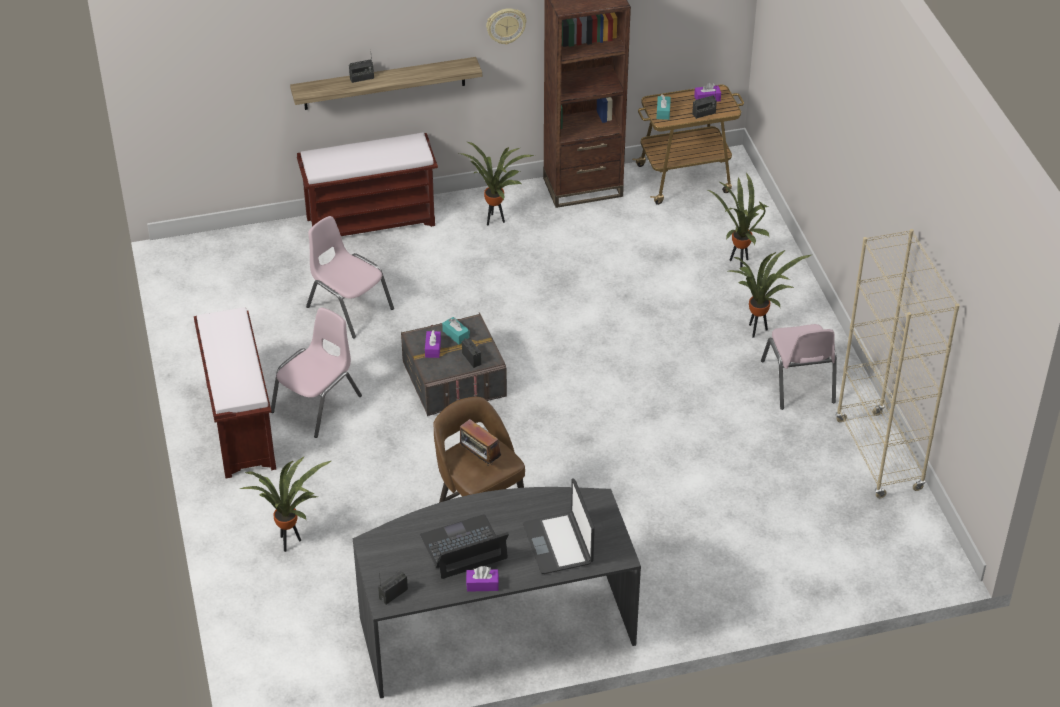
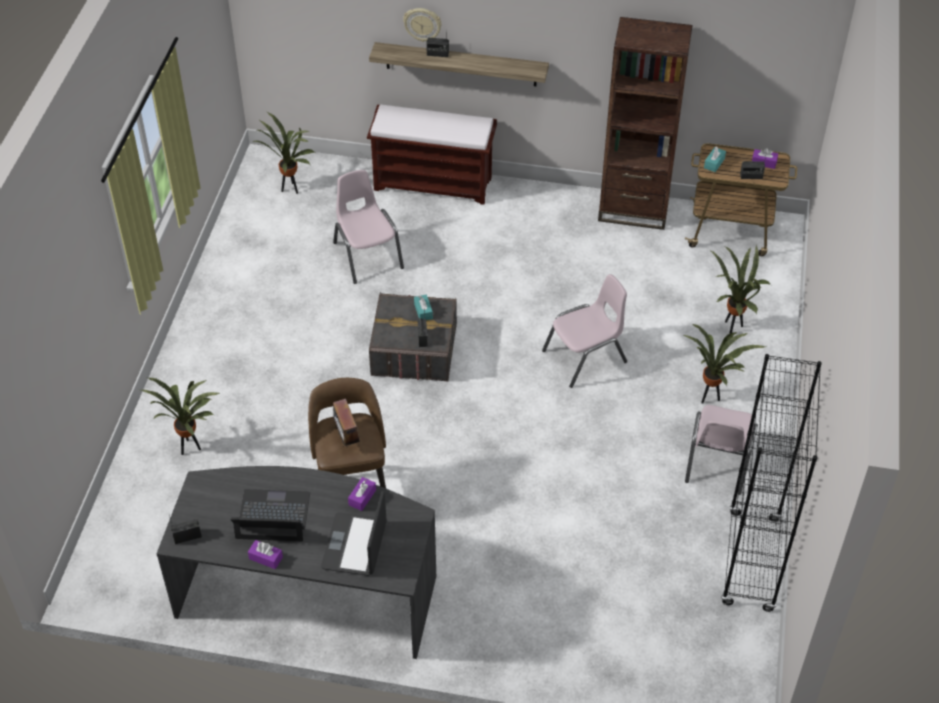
camera: 25 degrees right, 5 degrees up
brown bench [194,307,276,478] -> none
pink chair [271,307,362,438] -> pink chair moved to [542,274,627,388]
purple tissue box [425,330,441,358] -> purple tissue box moved to [348,477,376,511]
potted plant [459,142,535,225] -> potted plant moved to [253,112,315,194]
wall clock [486,8,527,45] -> wall clock moved to [403,8,442,42]
beige bookcase [836,229,960,498] -> black bookcase [721,354,822,612]

